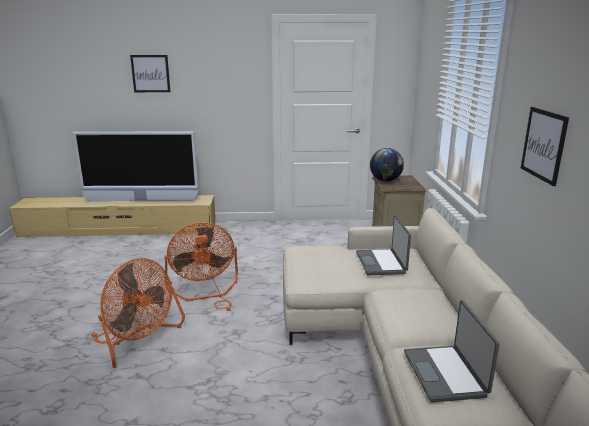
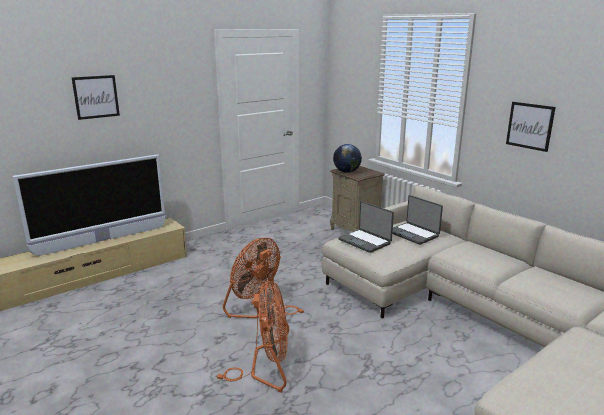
camera: 35 degrees left, 0 degrees up
laptop [404,300,499,403] -> laptop moved to [338,201,394,253]

